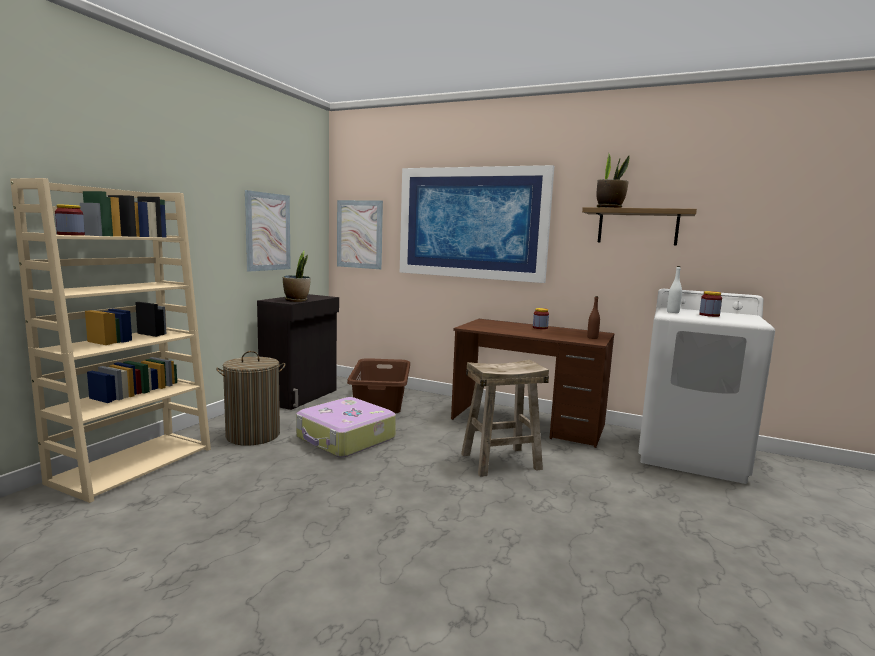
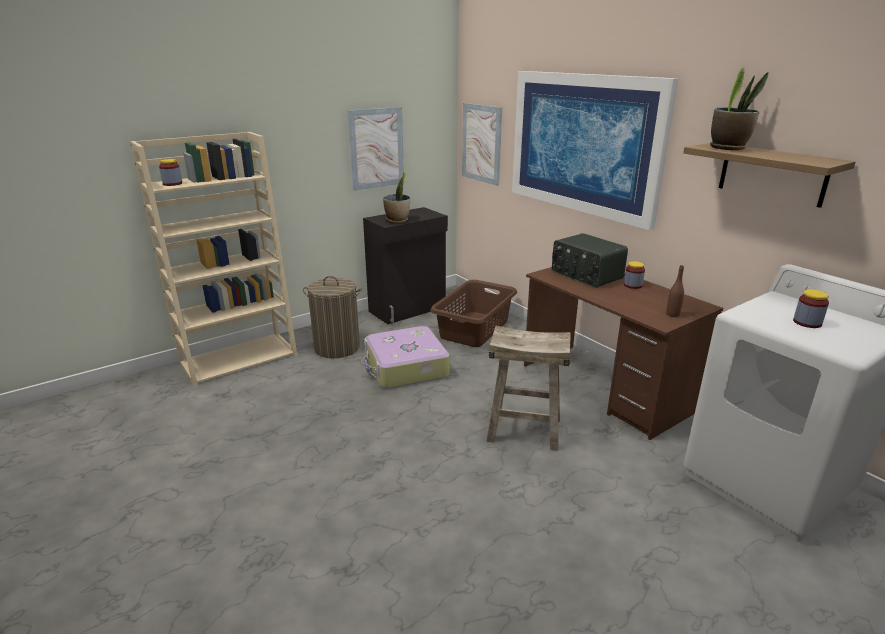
camera: 30 degrees right, 15 degrees up
white bottle [667,266,682,313] -> none
none -> radio [552,233,628,288]

